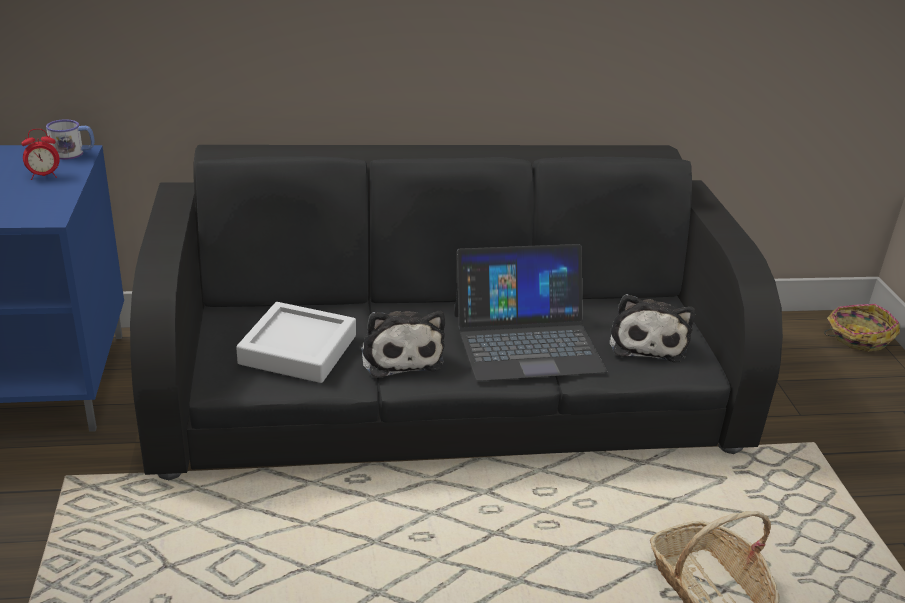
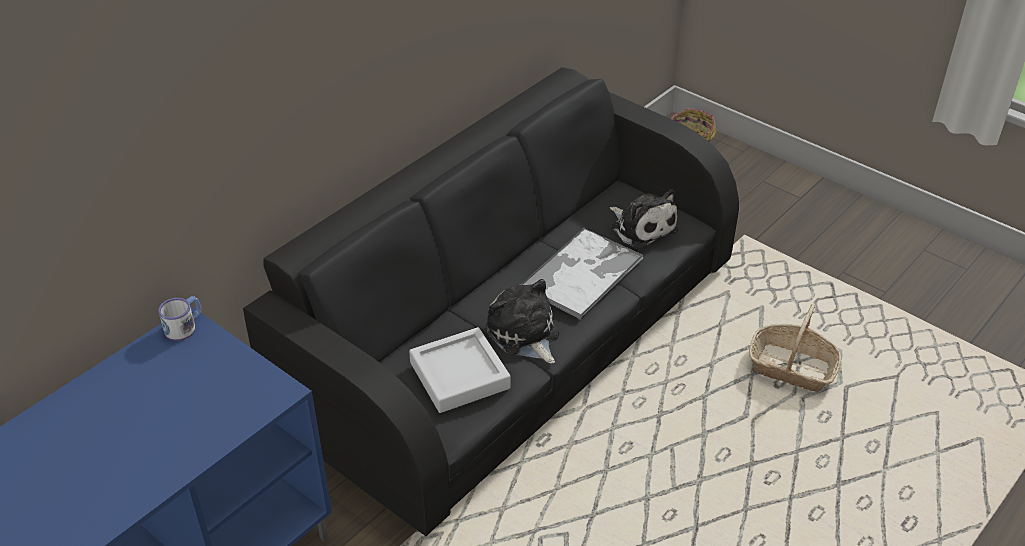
camera: 40 degrees left, 10 degrees up
alarm clock [22,129,59,180] -> none
plush toy [361,311,445,378] -> plush toy turned 150 degrees counterclockwise [487,279,559,364]
laptop [454,244,608,381] -> tray [520,227,644,320]

